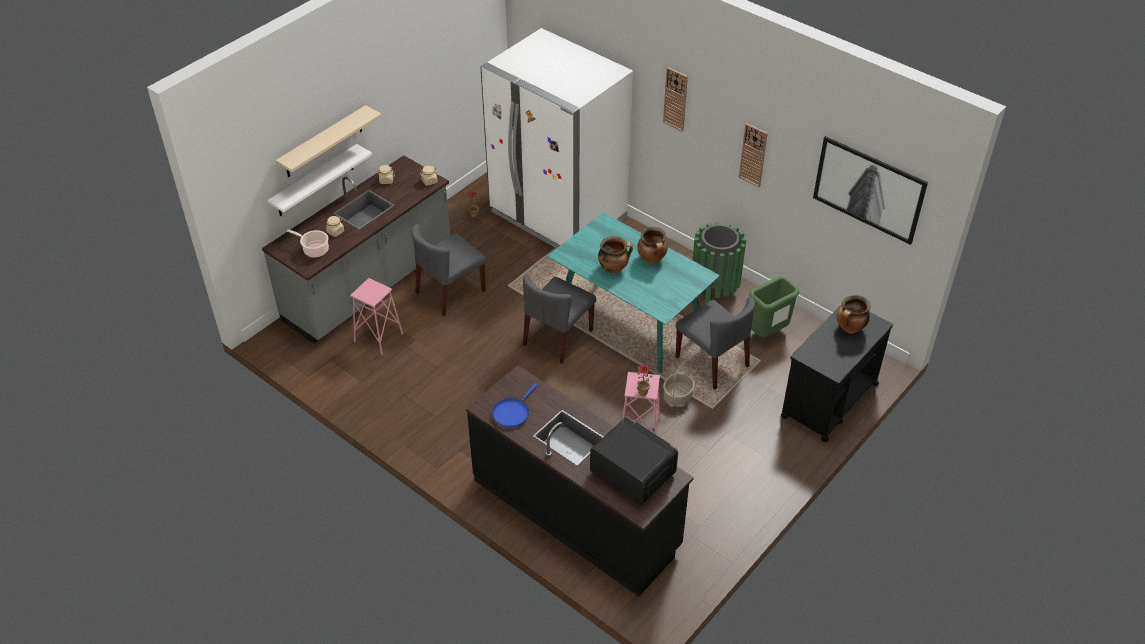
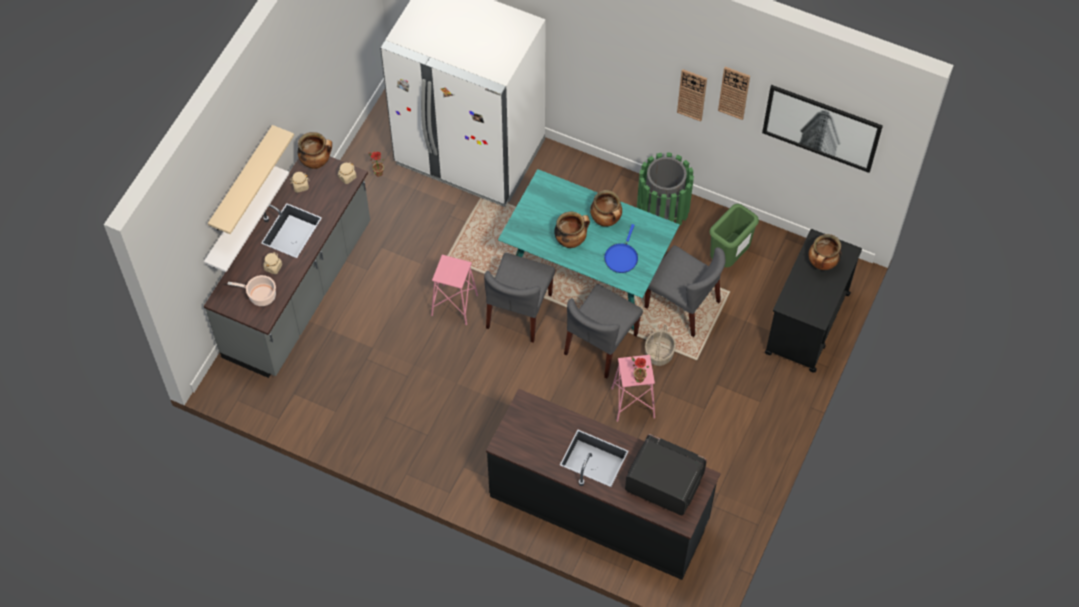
camera: 15 degrees left, 15 degrees up
pink stool [350,278,403,355] -> pink stool moved to [431,255,478,325]
grey chair [411,224,486,316] -> grey chair moved to [564,284,643,379]
blue frying pan [492,383,538,427] -> blue frying pan moved to [604,224,638,273]
wall clock [663,67,688,131] -> wall clock moved to [718,67,750,120]
none -> cooking pot [298,132,332,169]

